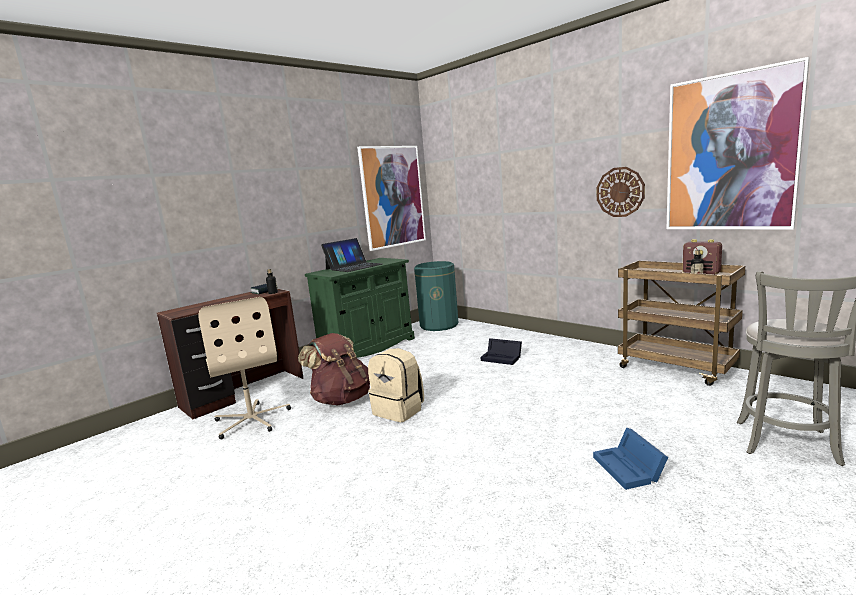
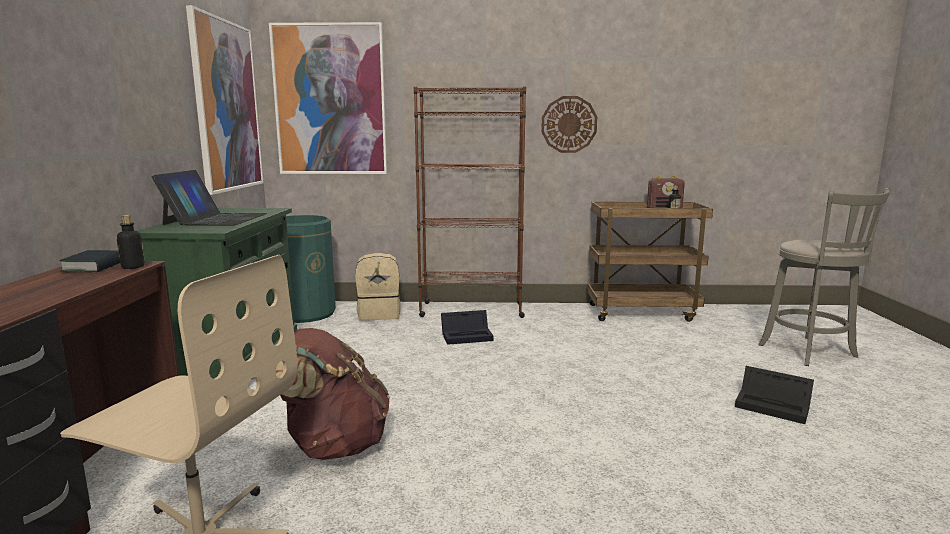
camera: 45 degrees left, 0 degrees up
beige backpack [368,348,424,422] -> beige backpack moved to [356,253,401,321]
blue storage box [593,428,668,490] -> black storage box [735,366,814,424]
picture [667,57,810,229] -> picture moved to [269,22,387,174]
none -> brown bookcase [414,87,526,318]

